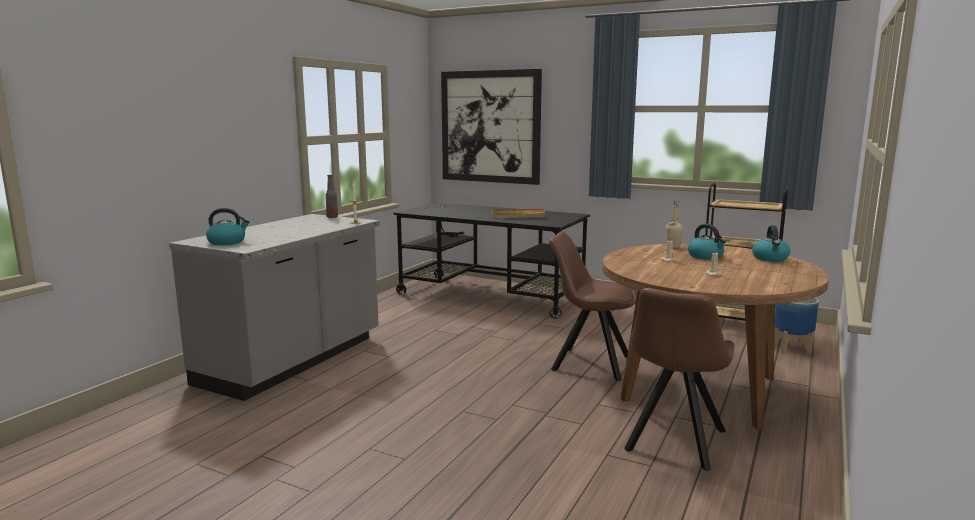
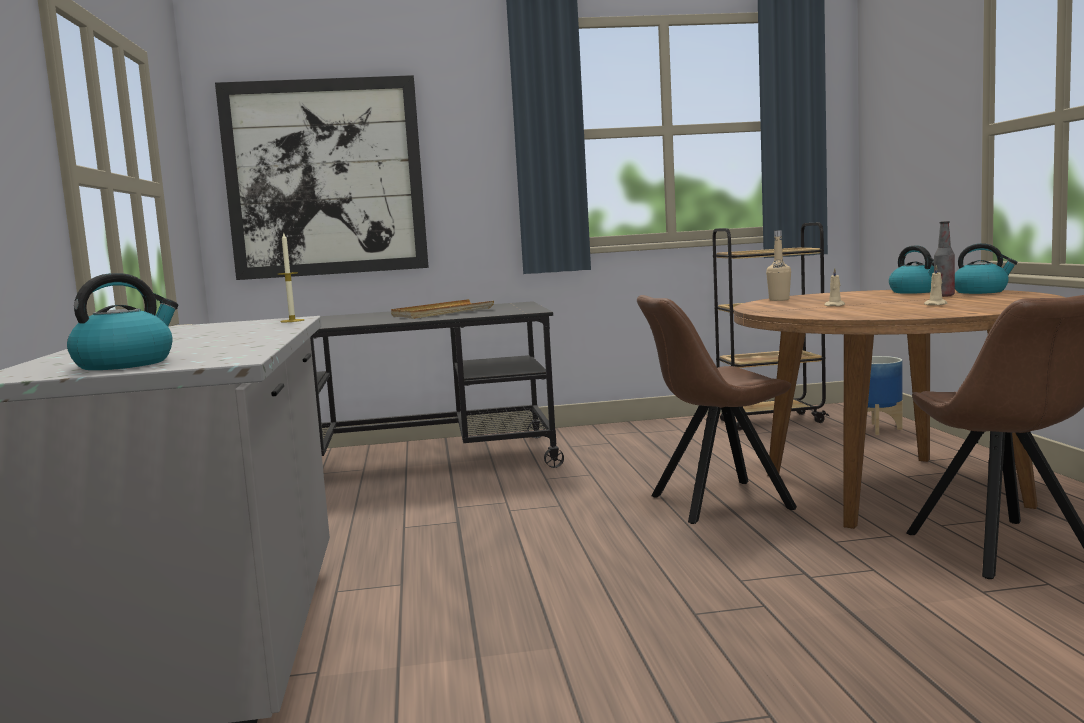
camera: 35 degrees left, 5 degrees down
bottle [326,175,338,218] -> bottle moved to [934,221,955,297]
kettle [688,224,726,260] -> kettle moved to [955,243,1017,294]

